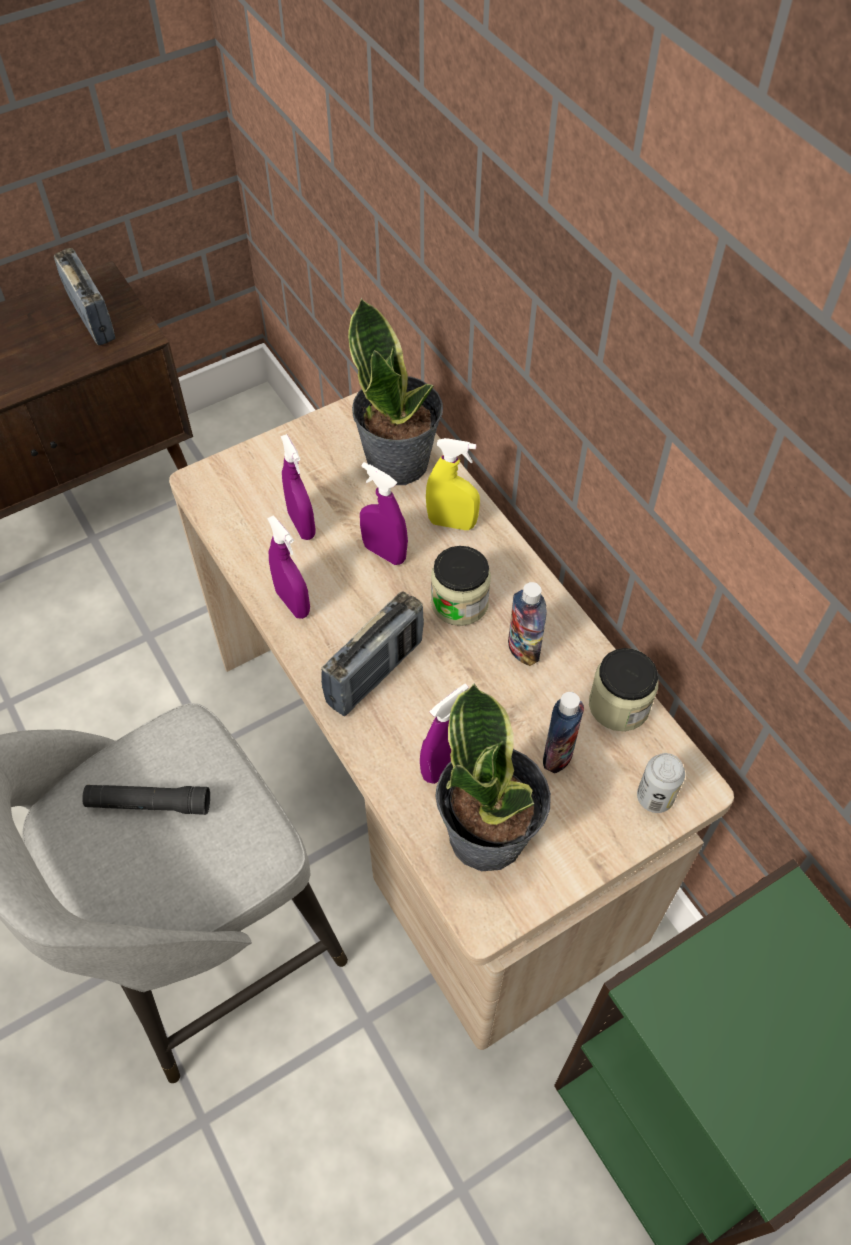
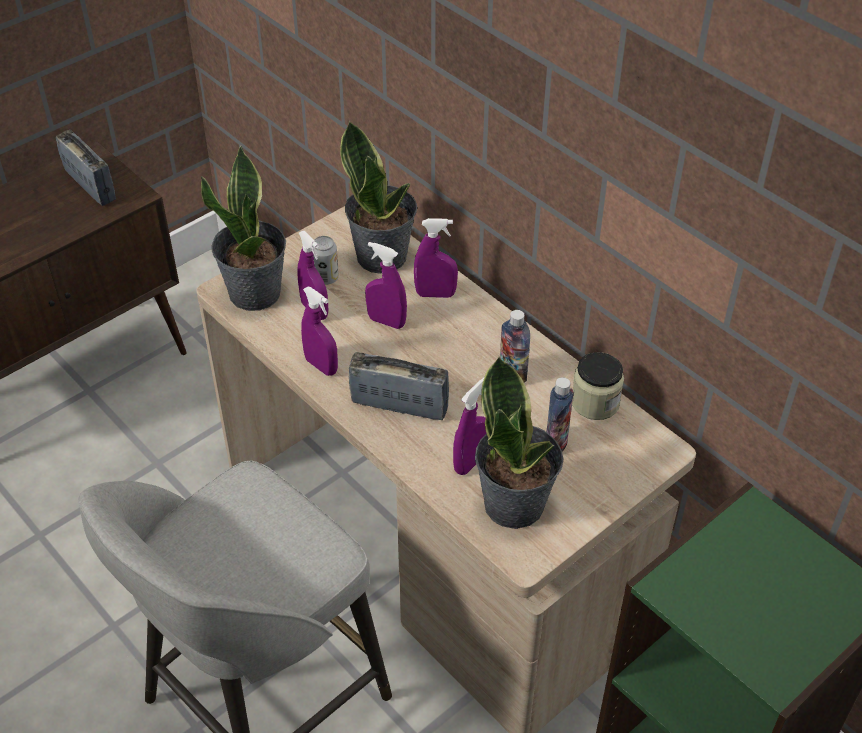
camera: 10 degrees left, 10 degrees down
black flashlight [82,785,210,815] -> none
radio [321,591,424,716] -> radio turned 105 degrees counterclockwise [349,352,449,420]
yellow spray bottle [426,438,480,530] -> purple spray bottle [414,218,458,298]
jar [431,546,491,626] -> none
can [637,753,685,813] -> can moved to [313,236,339,285]
none -> potted plant [201,146,286,311]

